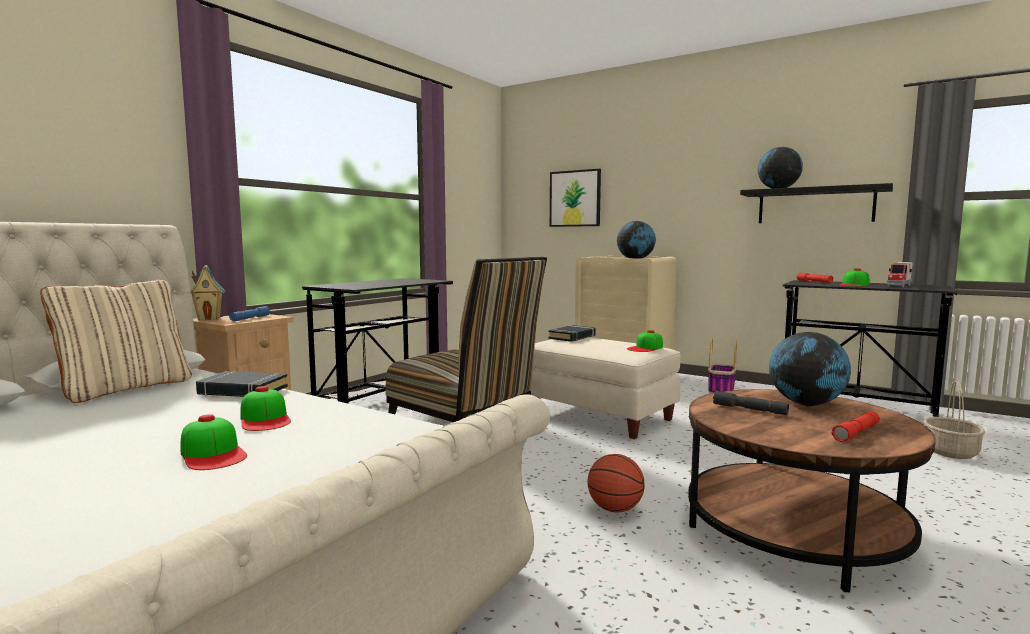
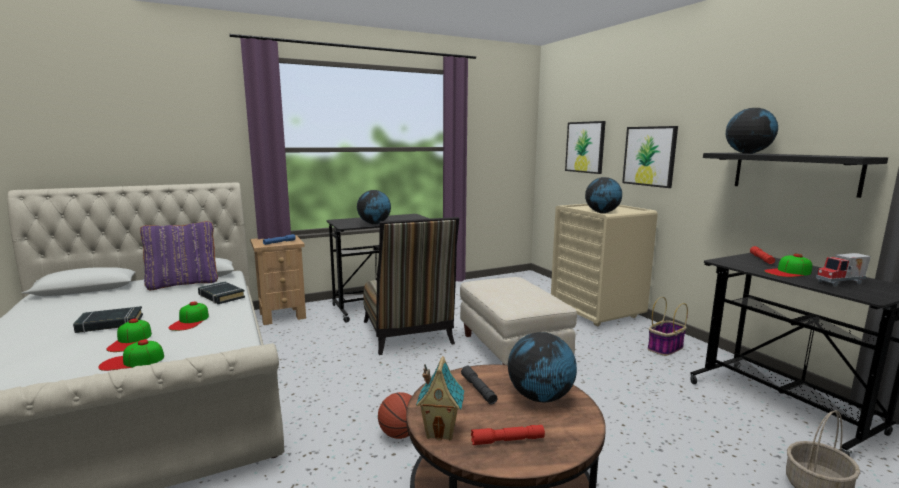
camera: 30 degrees right, 5 degrees up
beige pillow [40,280,192,403] -> purple pillow [140,221,218,290]
toy house [191,265,225,320] -> toy house moved to [416,356,464,440]
black book [548,325,596,342] -> black book moved to [73,306,143,333]
cap [627,330,663,352] -> cap moved to [98,339,164,371]
none -> globe [357,190,391,224]
none -> picture [622,126,678,188]

